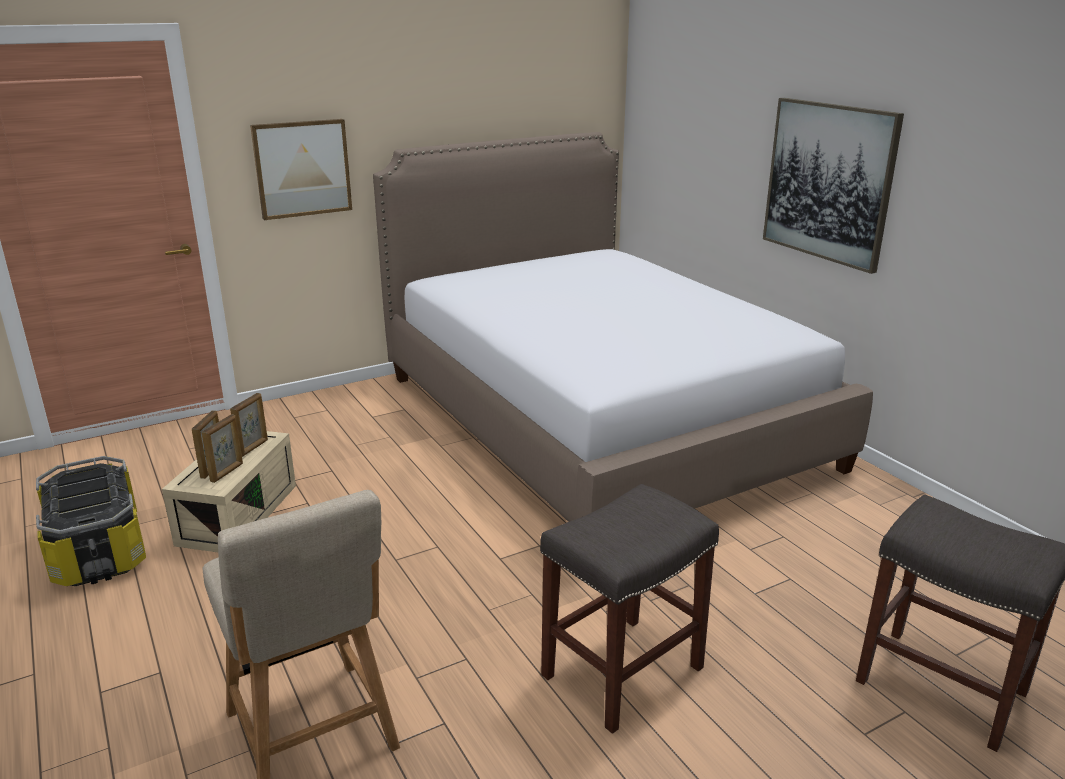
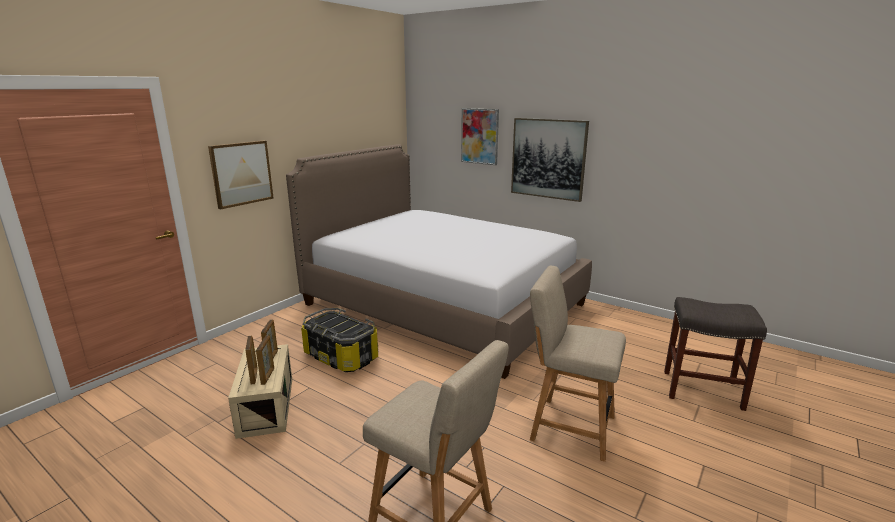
camera: 25 degrees left, 5 degrees down
storage box [36,456,146,586] -> storage box moved to [301,308,378,372]
grey stool [540,484,719,734] -> beige chair [530,266,626,462]
none -> picture [461,108,499,165]

